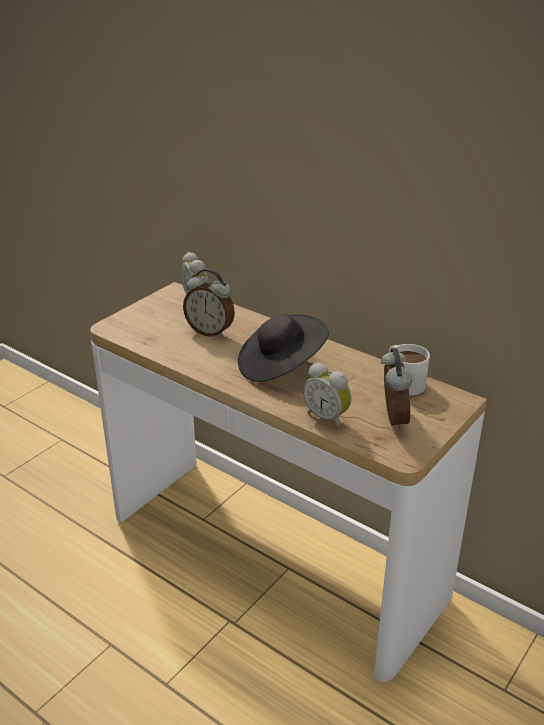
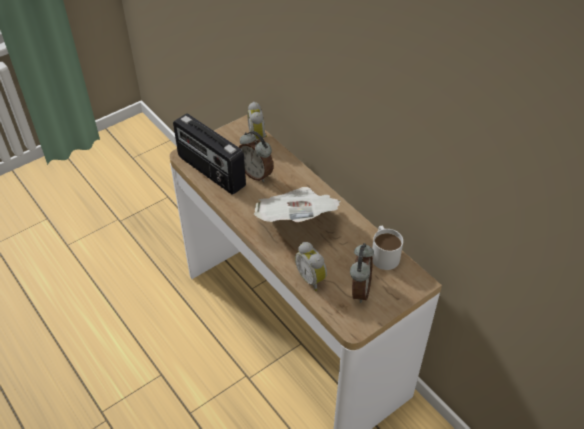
camera: 15 degrees right, 15 degrees up
black hat [238,314,329,382] -> newspaper [254,187,340,222]
none -> radio [173,113,246,195]

